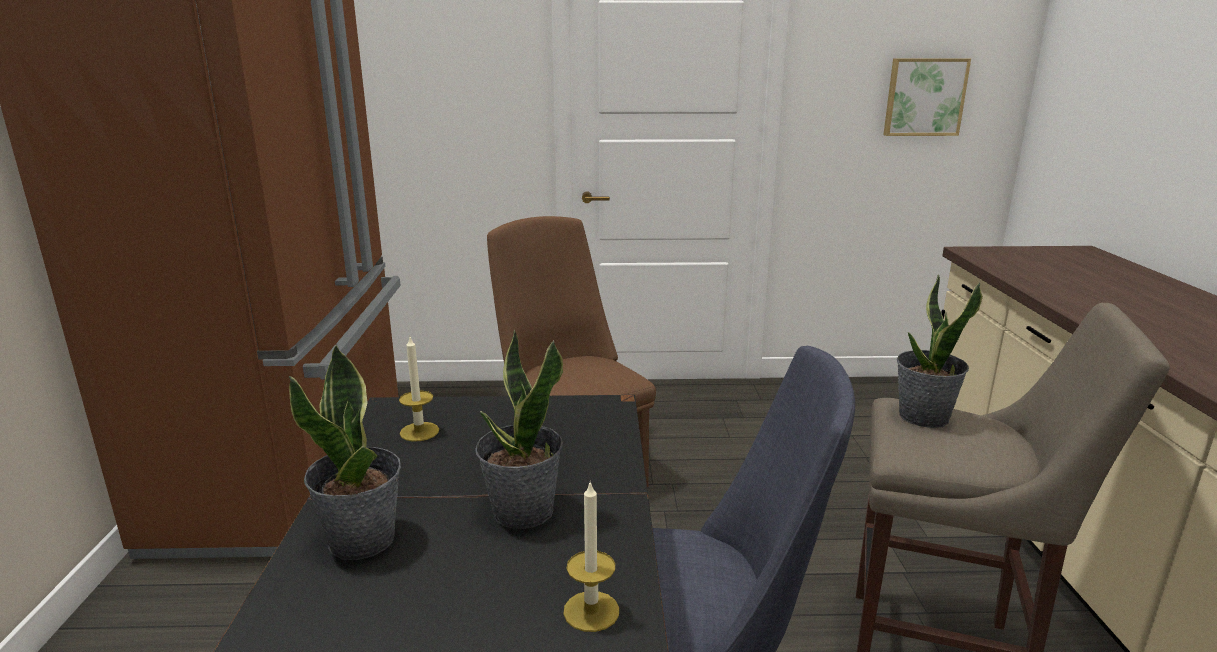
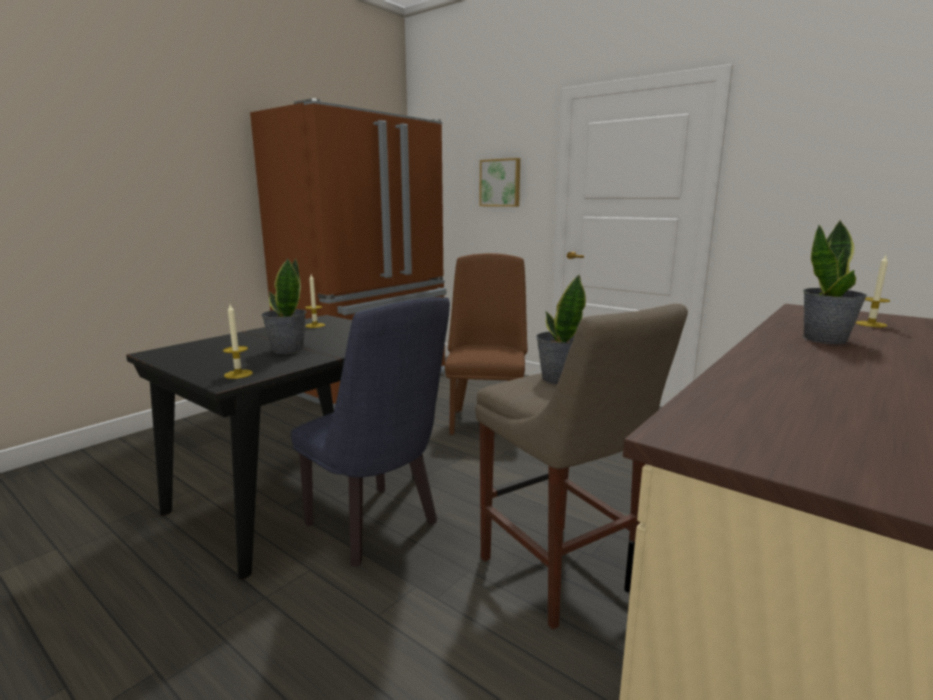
camera: 40 degrees right, 5 degrees down
potted plant [289,344,401,560] -> potted plant moved to [803,220,867,344]
picture [883,58,971,136] -> picture moved to [479,158,520,207]
none -> candle [856,255,890,327]

